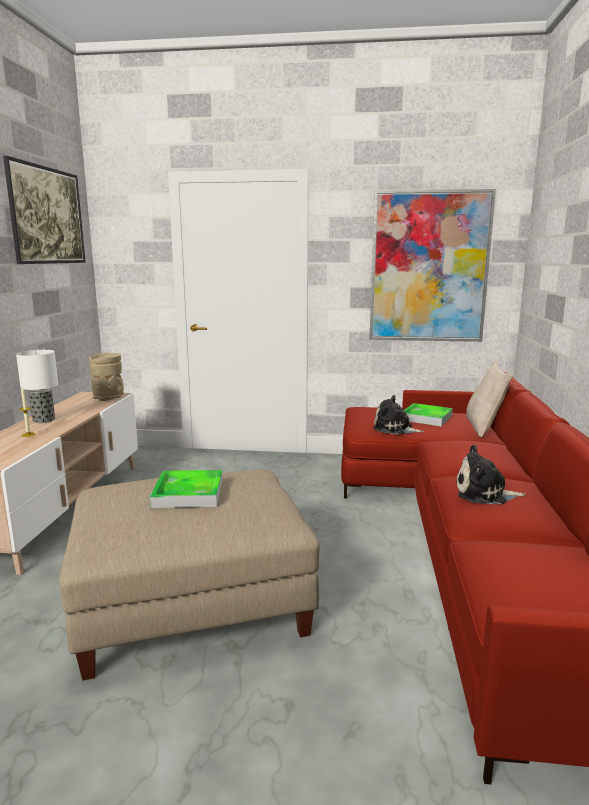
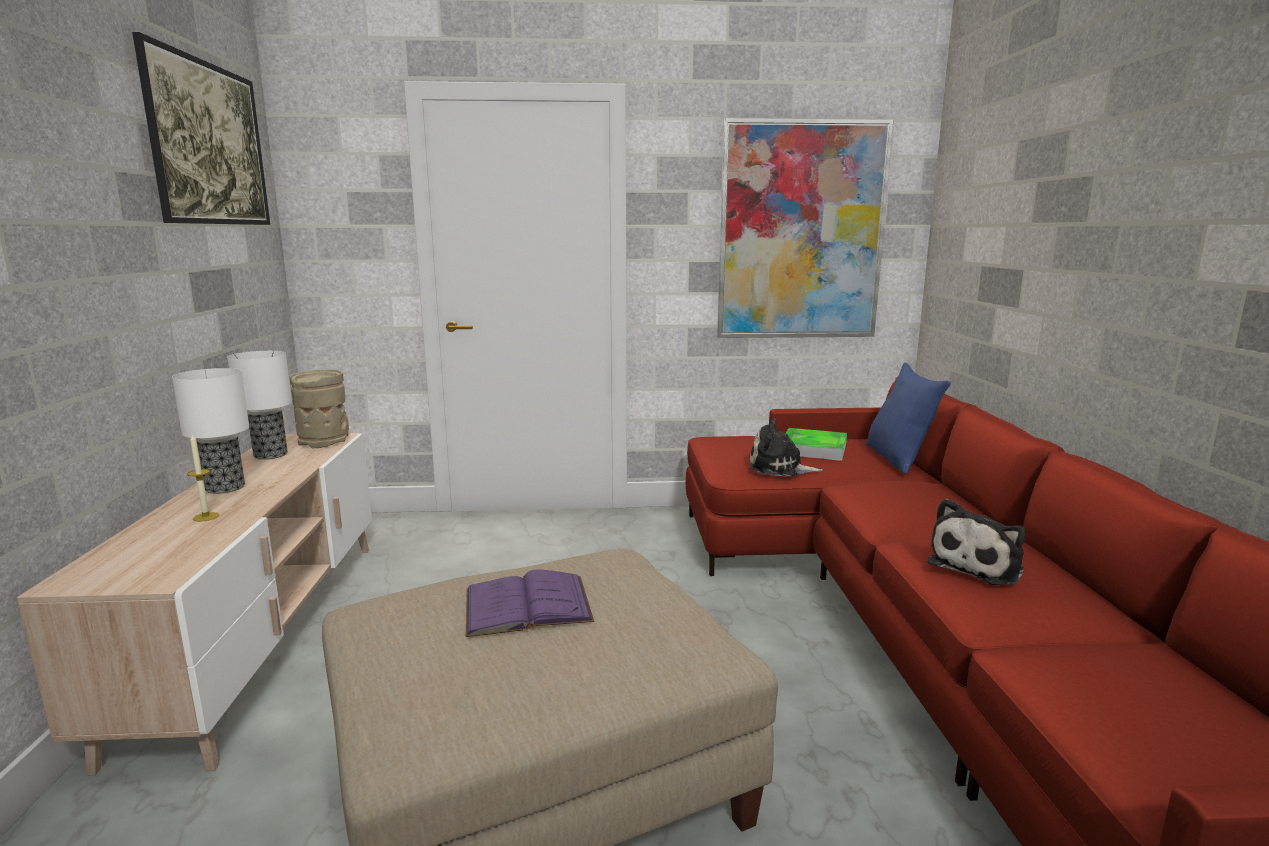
camera: 10 degrees left, 0 degrees up
tray [150,470,223,508] -> purple book [466,569,594,637]
plush toy [456,445,526,504] -> plush toy turned 45 degrees counterclockwise [927,499,1026,585]
beige pillow [466,360,513,437] -> blue pillow [866,363,951,474]
none -> table lamp [227,351,292,460]

